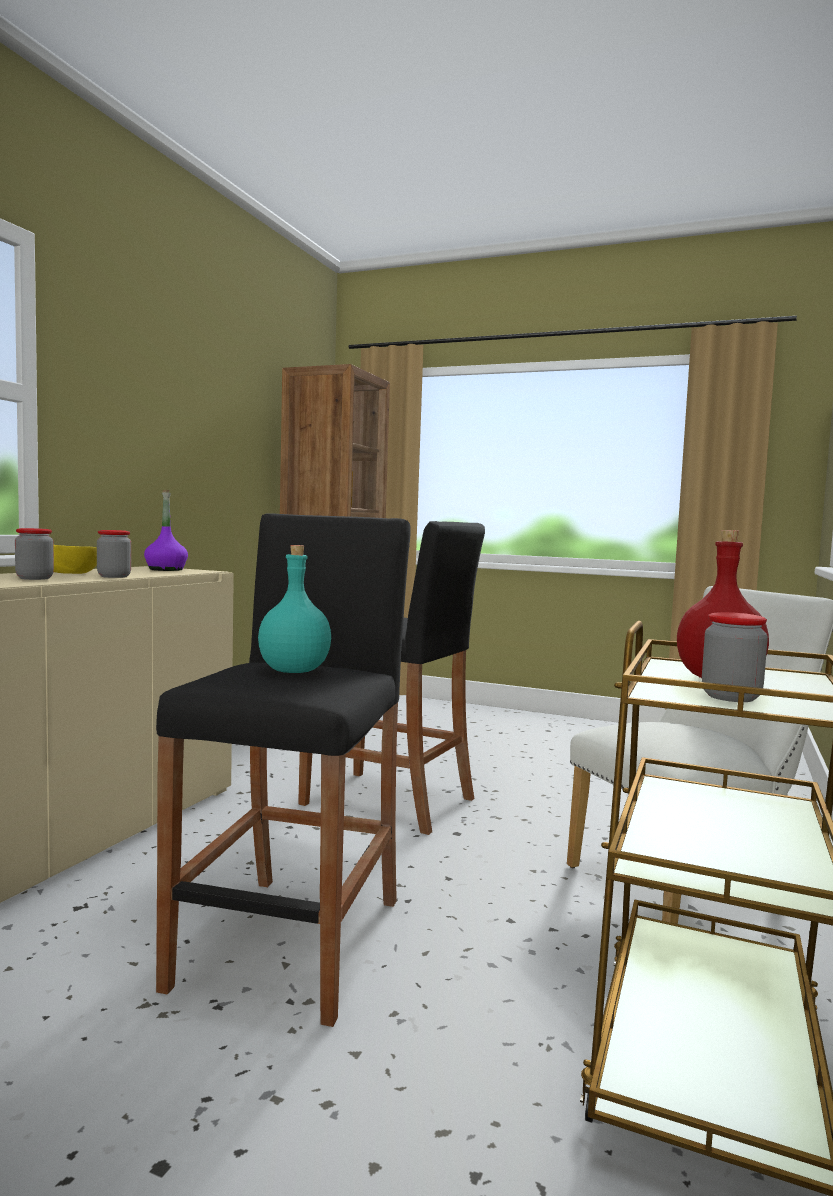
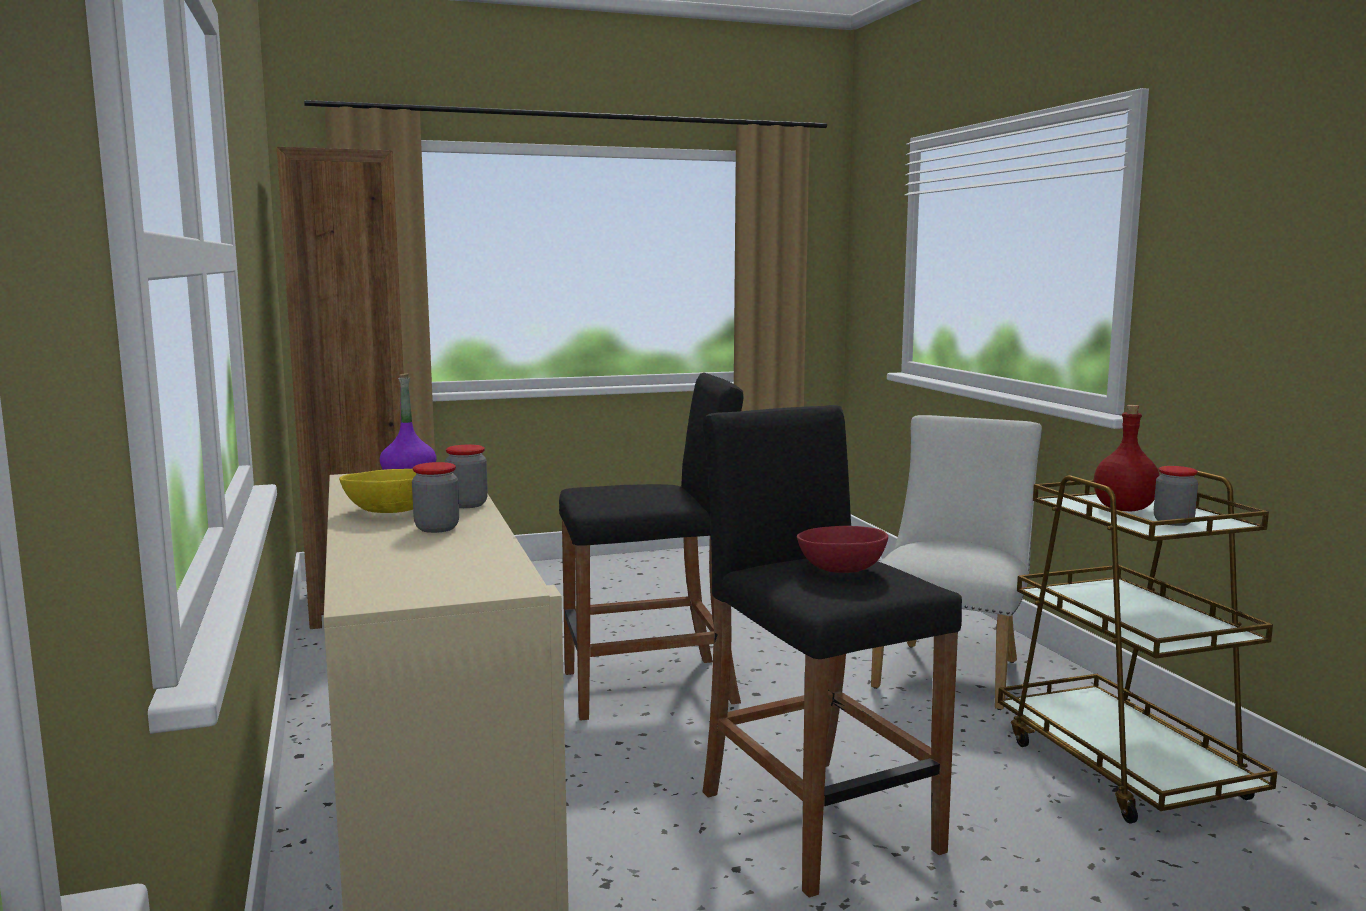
camera: 40 degrees left, 5 degrees up
turquoise bottle [258,545,331,673] -> red bowl [797,526,888,573]

